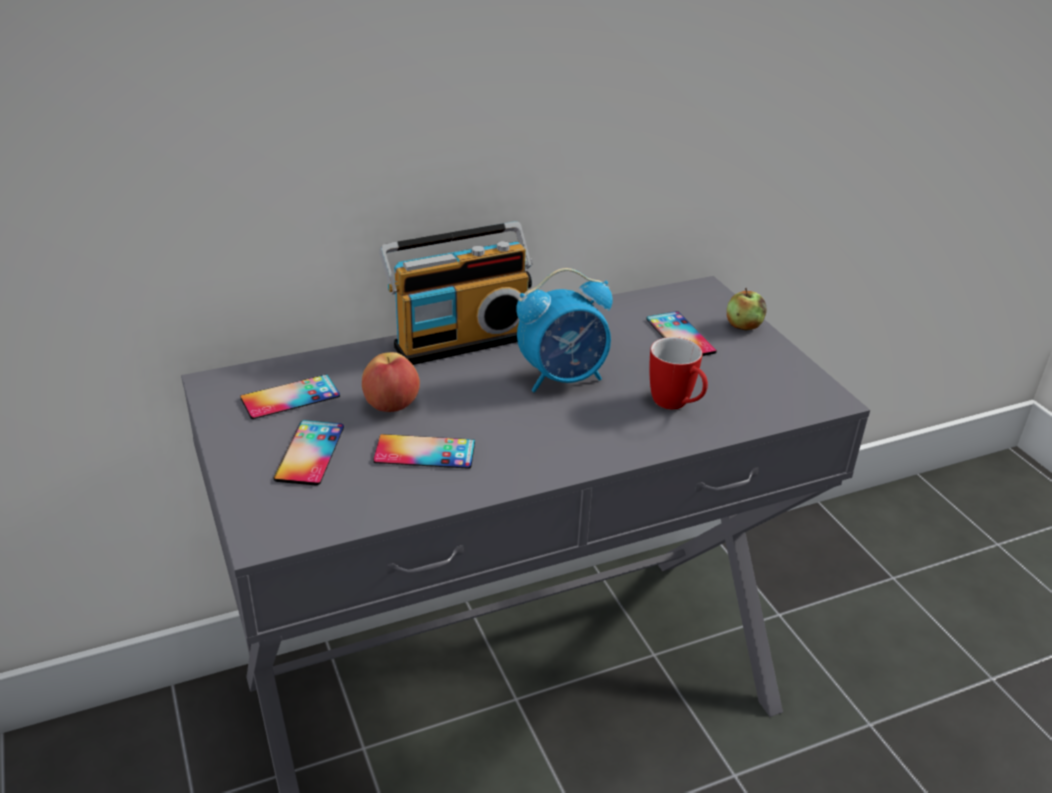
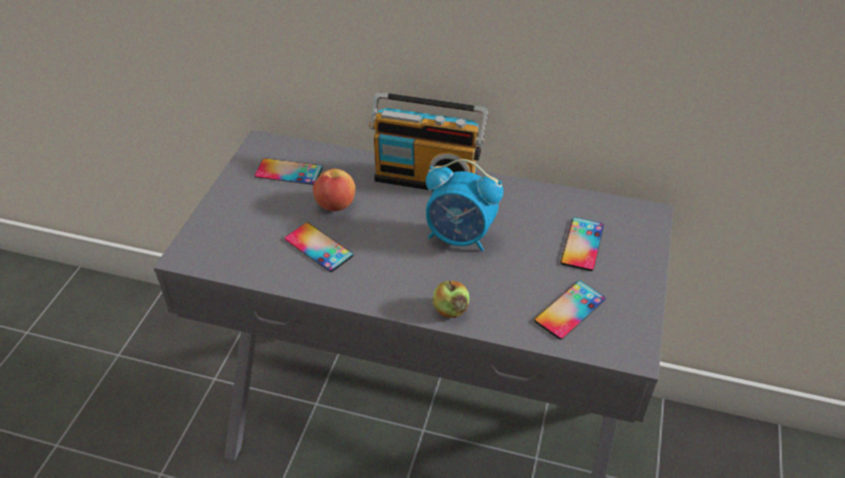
camera: 40 degrees right, 10 degrees up
phone [273,420,344,486] -> phone moved to [534,281,606,340]
mug [649,337,708,409] -> none
apple [727,288,767,331] -> apple moved to [432,281,470,318]

